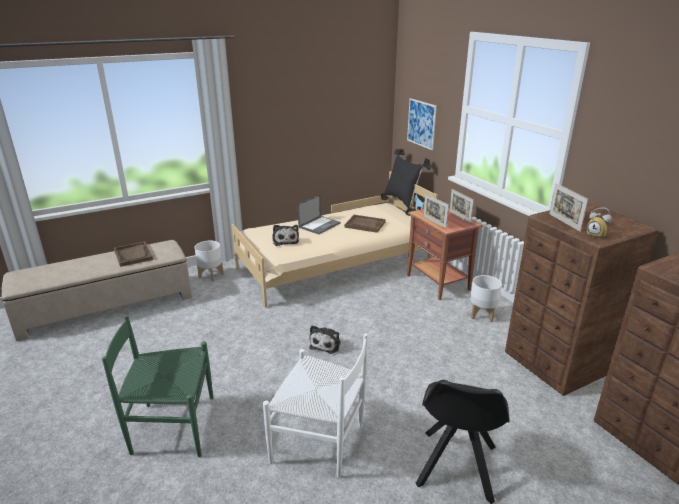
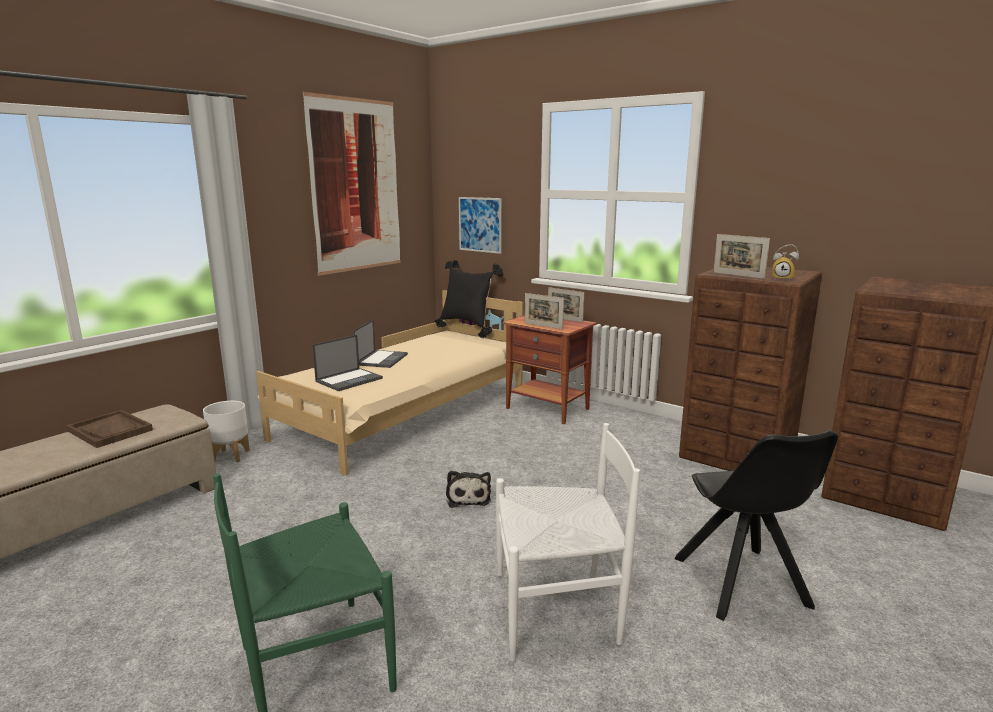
camera: 25 degrees left, 10 degrees down
plush toy [272,225,299,246] -> laptop [312,335,383,391]
brown tray [344,215,386,233] -> none
white planter [470,275,502,322] -> none
none -> picture [303,92,401,276]

